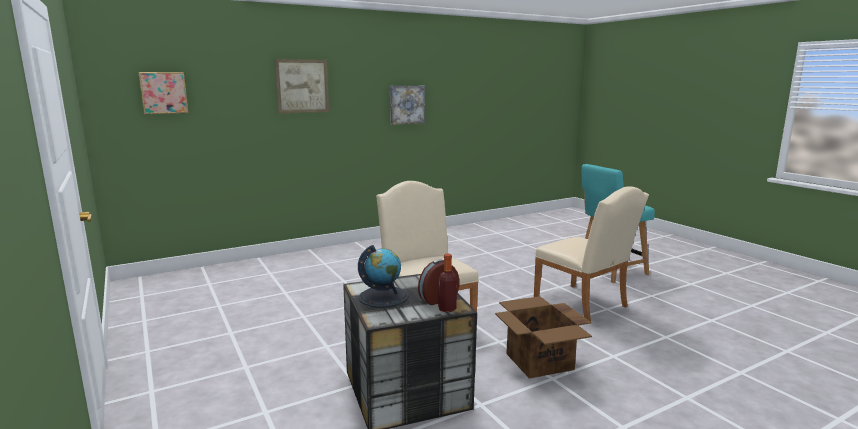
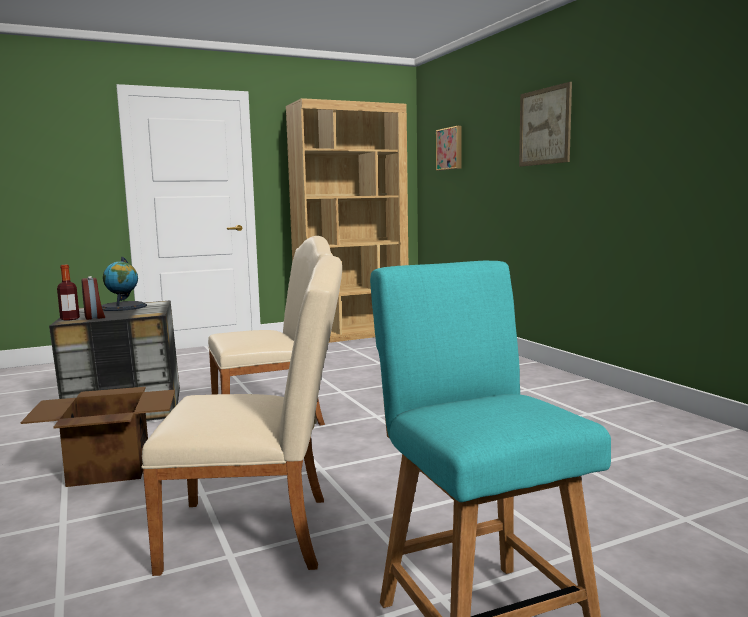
camera: 95 degrees right, 5 degrees down
picture [390,86,425,125] -> none
beige chair [534,186,649,322] -> beige chair turned 150 degrees counterclockwise [141,256,342,576]
none -> brown bookcase [286,98,408,343]

